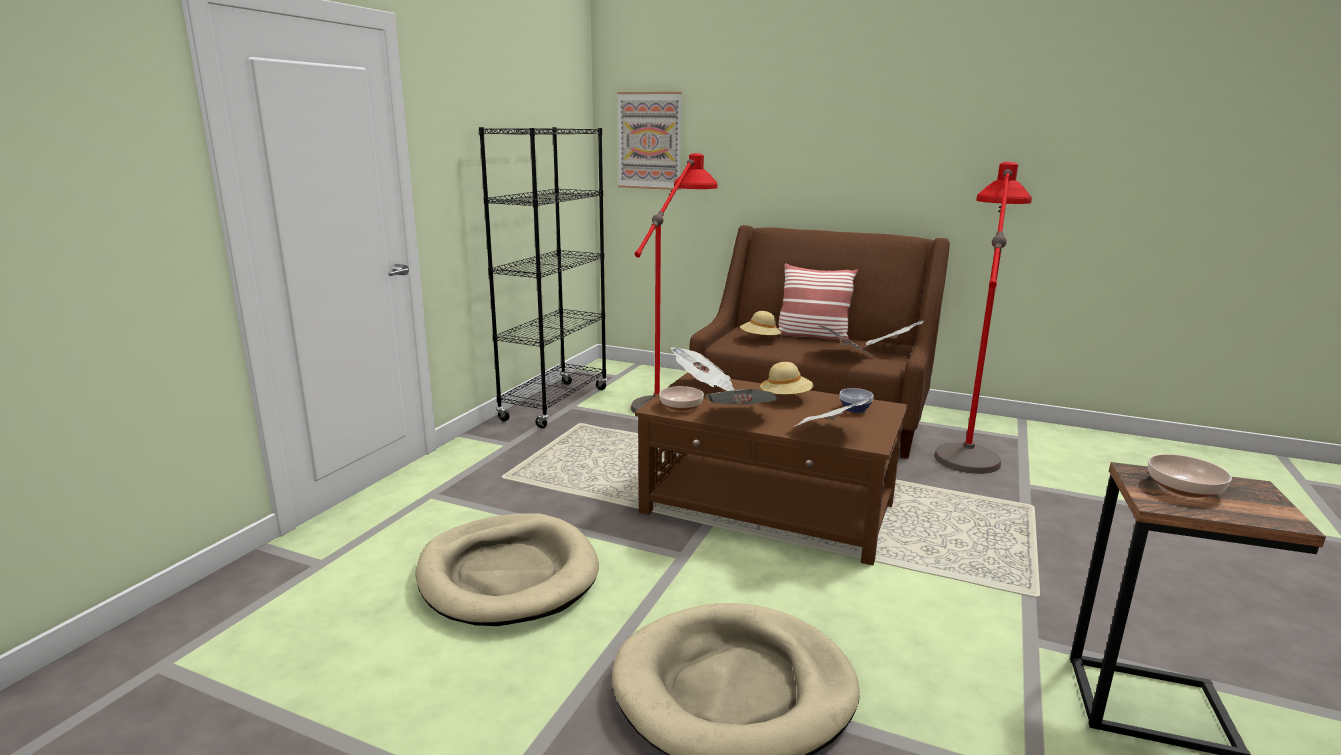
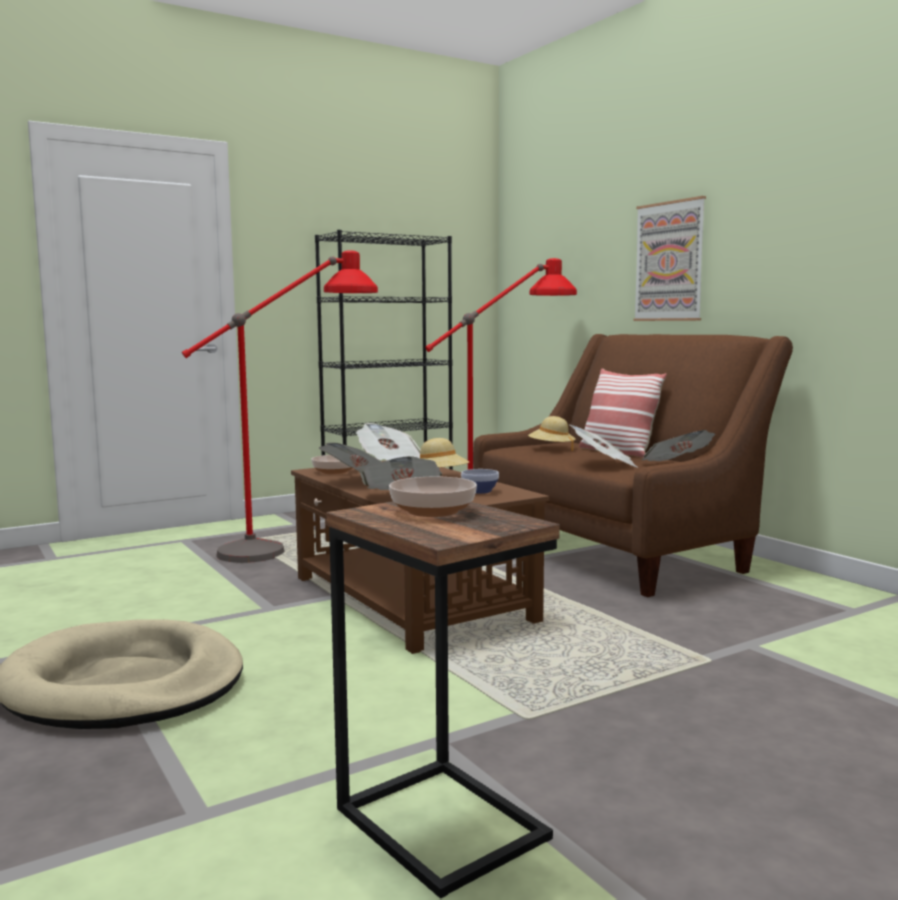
camera: 35 degrees right, 10 degrees down
beige dog bed [416,513,599,626] -> none
picture [617,92,682,190] -> picture moved to [633,196,706,321]
red floor lamp [934,162,1032,474] -> red floor lamp moved to [182,251,378,563]

